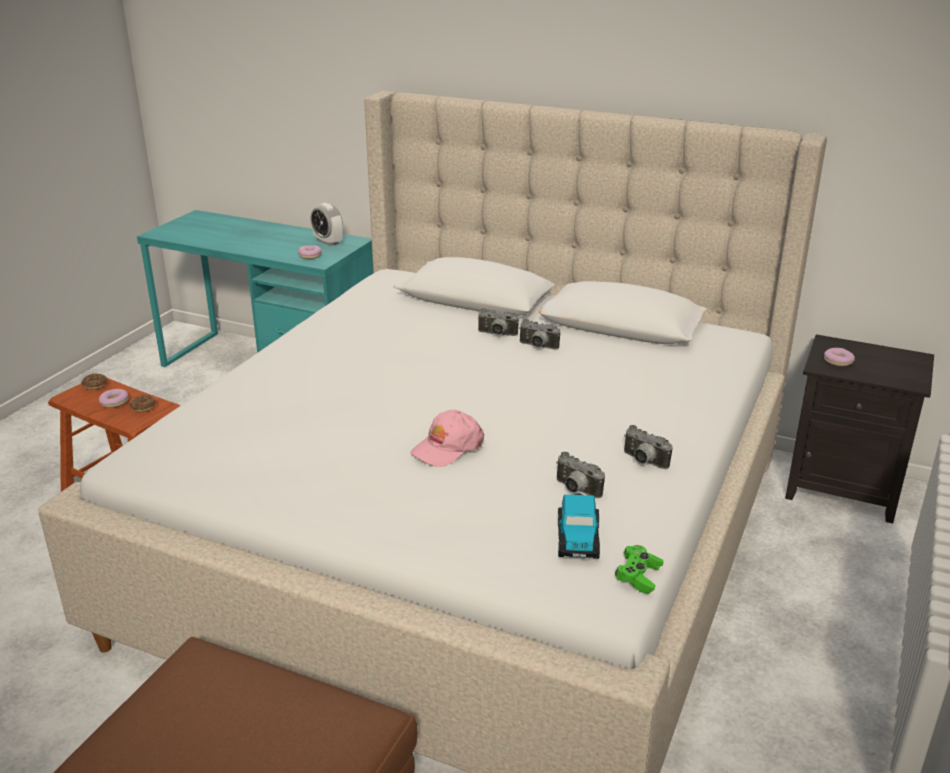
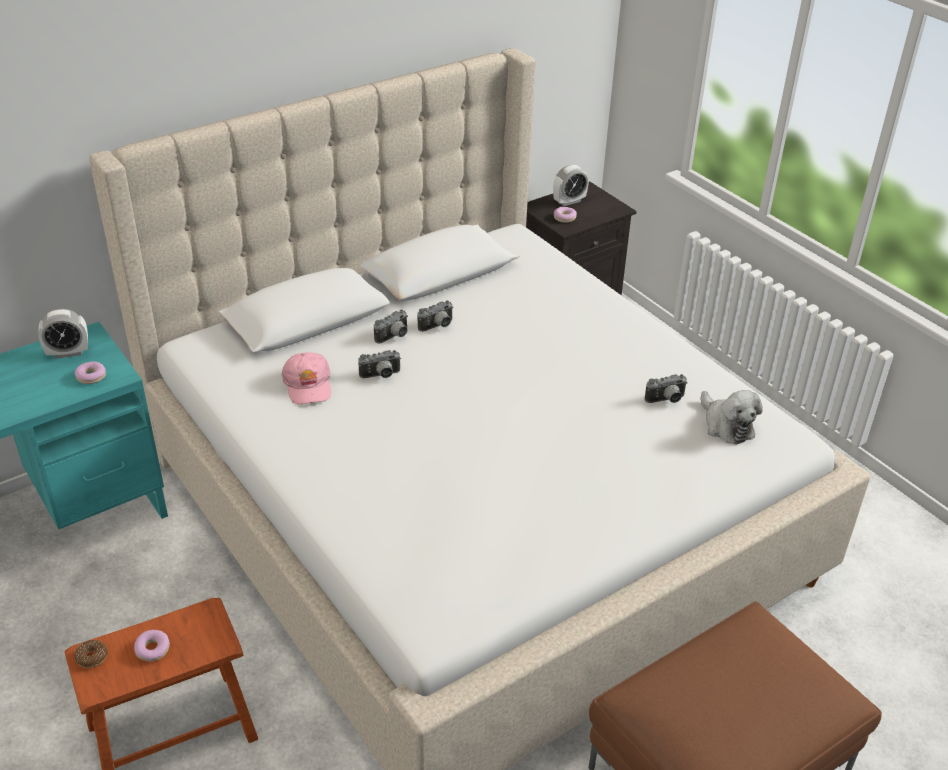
camera: 60 degrees left, 10 degrees up
donut [129,395,156,412] -> none
pink cap [410,410,484,467] -> pink cap moved to [281,352,331,405]
toy car [558,493,600,559] -> plush toy [701,390,763,445]
green game controller [615,545,663,594] -> none
camera [624,425,673,469] -> camera moved to [358,350,401,378]
none -> alarm clock [553,165,589,206]

